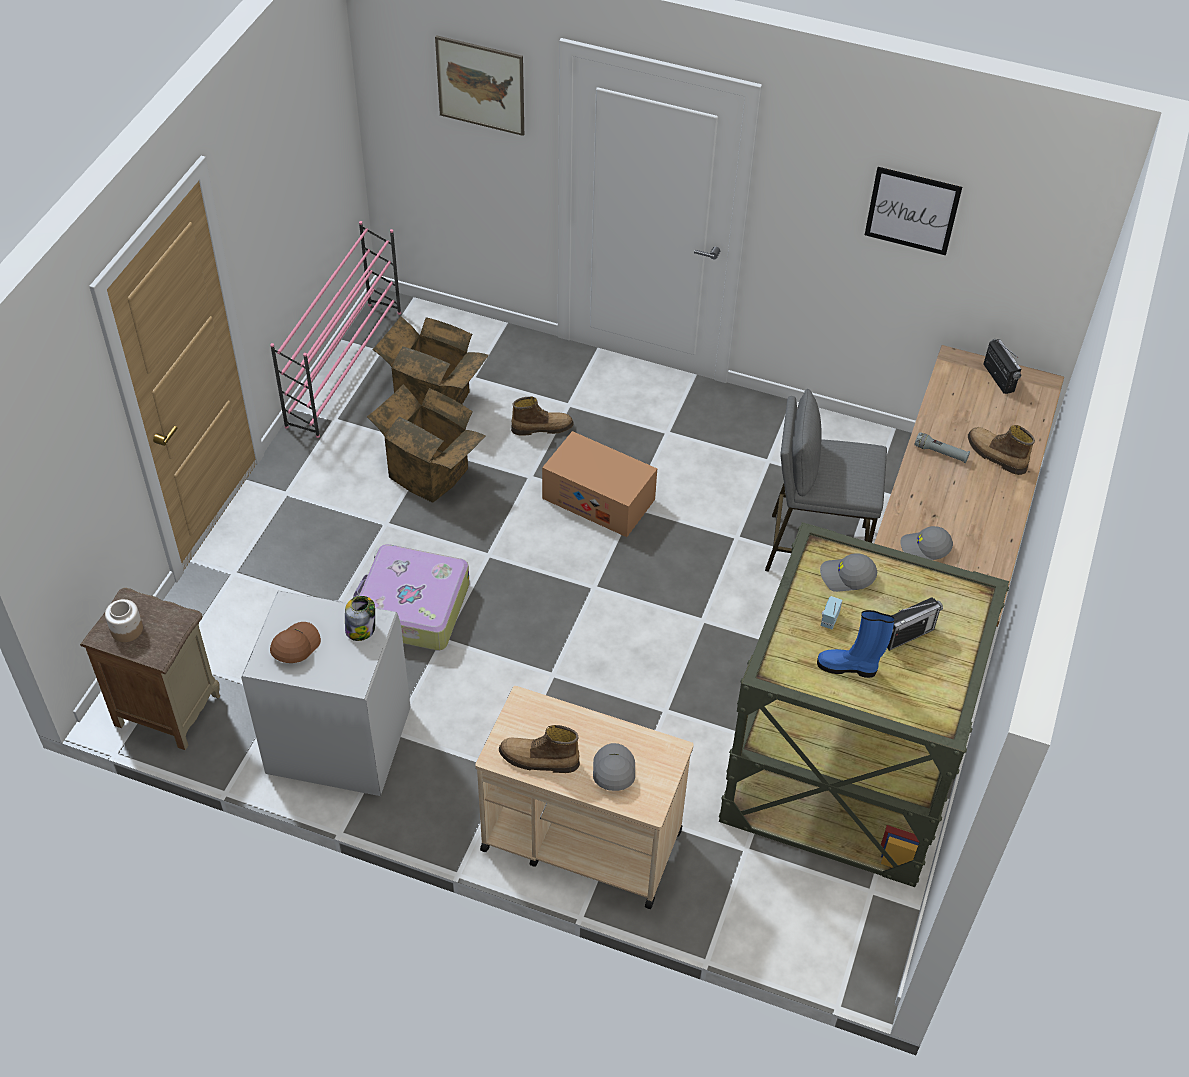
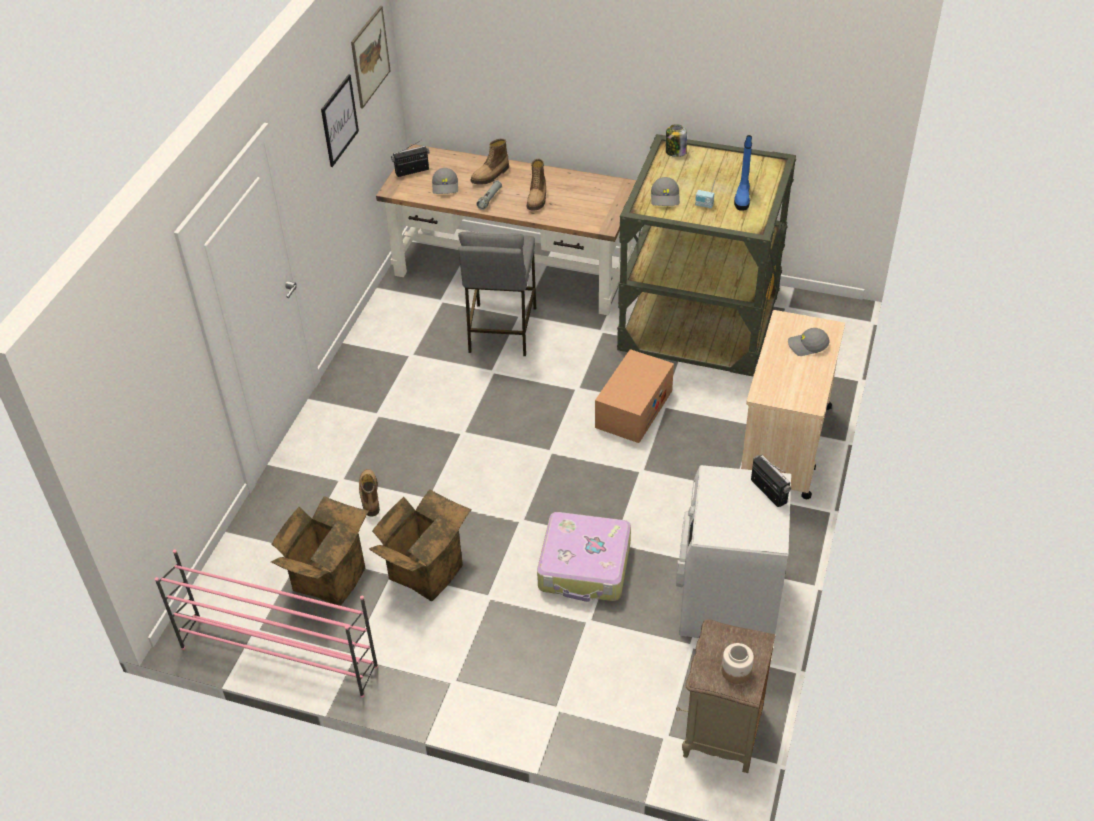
camera: 90 degrees left, 5 degrees down
brown cap [270,622,321,663] -> none
jar [345,596,375,641] -> jar moved to [666,124,687,157]
picture [435,35,524,136] -> picture moved to [351,6,391,109]
boot [499,725,580,773] -> boot moved to [526,159,546,211]
cardboard box [542,431,657,537] -> cardboard box moved to [595,349,674,443]
radio [887,597,943,651] -> radio moved to [751,455,792,507]
grey cap [900,526,953,560] -> grey cap moved to [432,168,458,194]

